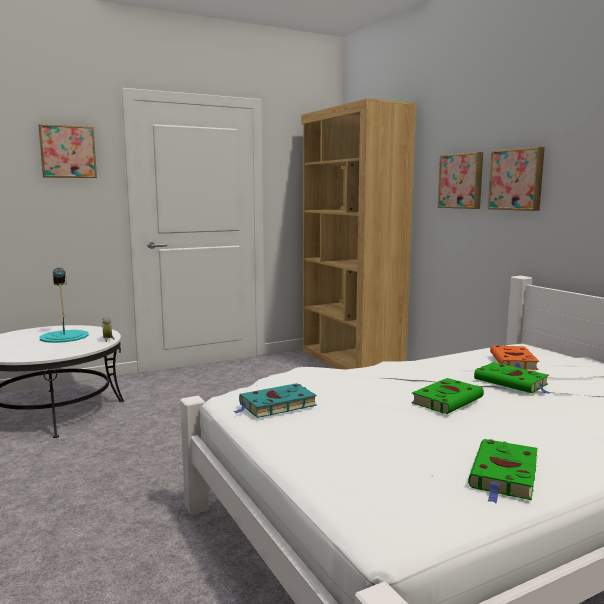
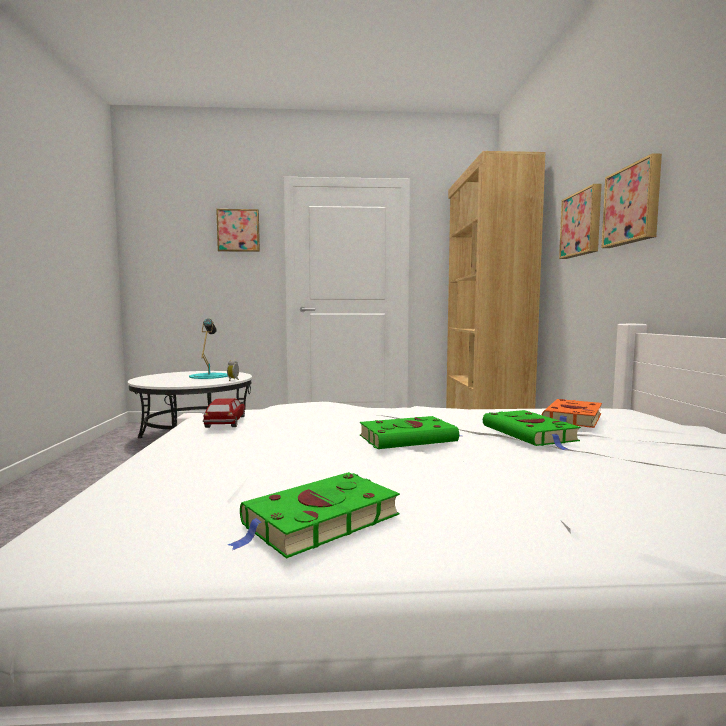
camera: 25 degrees right, 5 degrees down
turquoise book [233,383,317,418] -> toy car [203,398,246,428]

